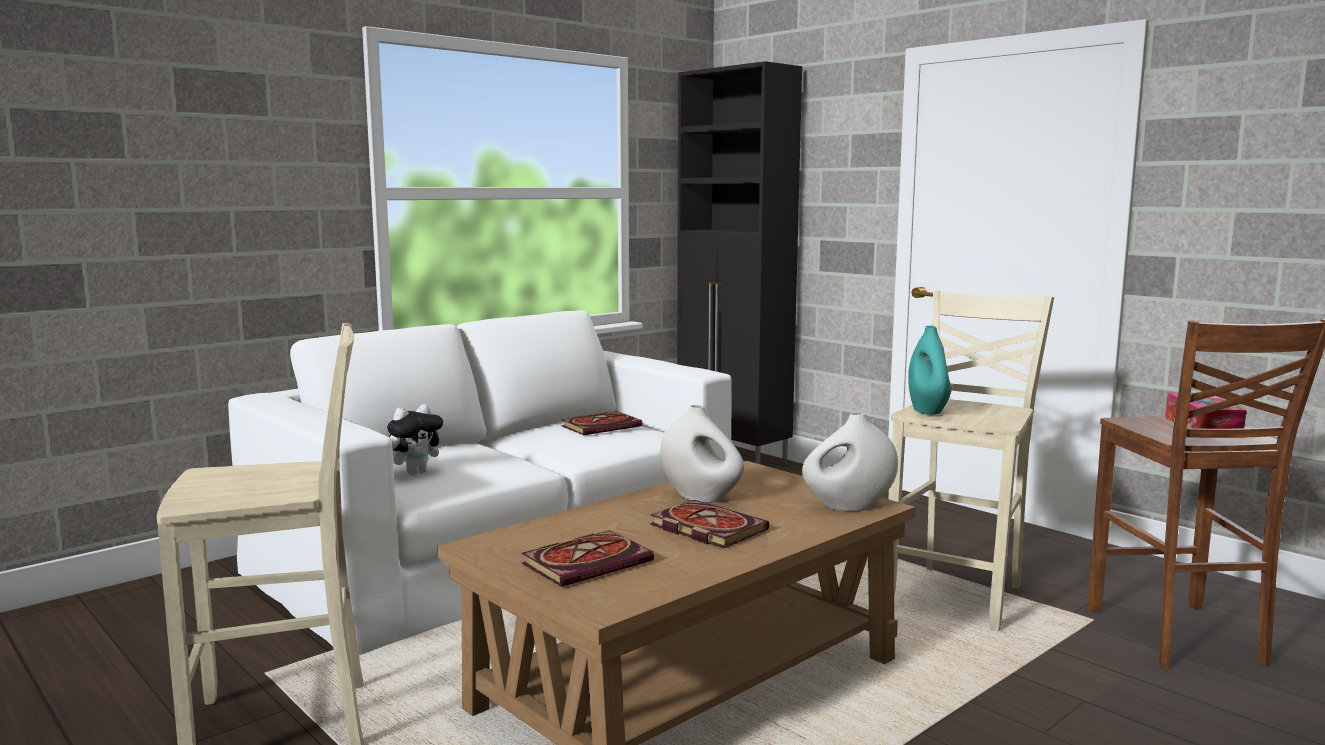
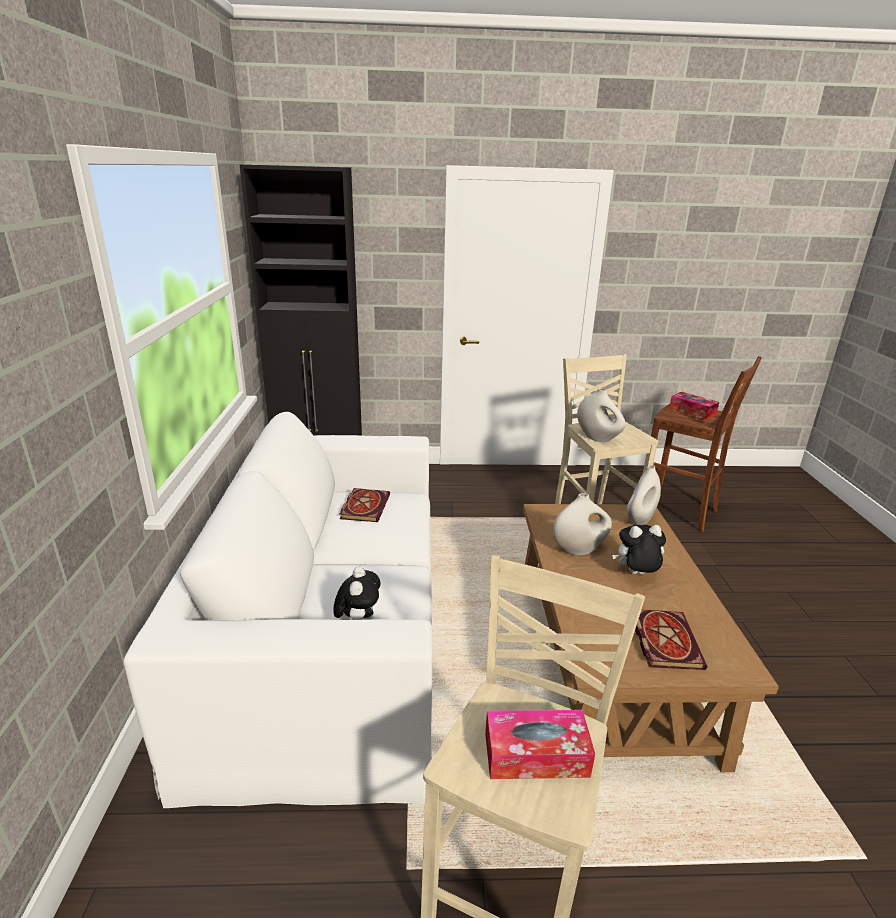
camera: 50 degrees left, 15 degrees up
book [650,500,769,548] -> plush toy [612,525,666,574]
turquoise vase [908,325,952,415] -> white vase [577,388,626,442]
none -> tissue box [485,710,595,779]

